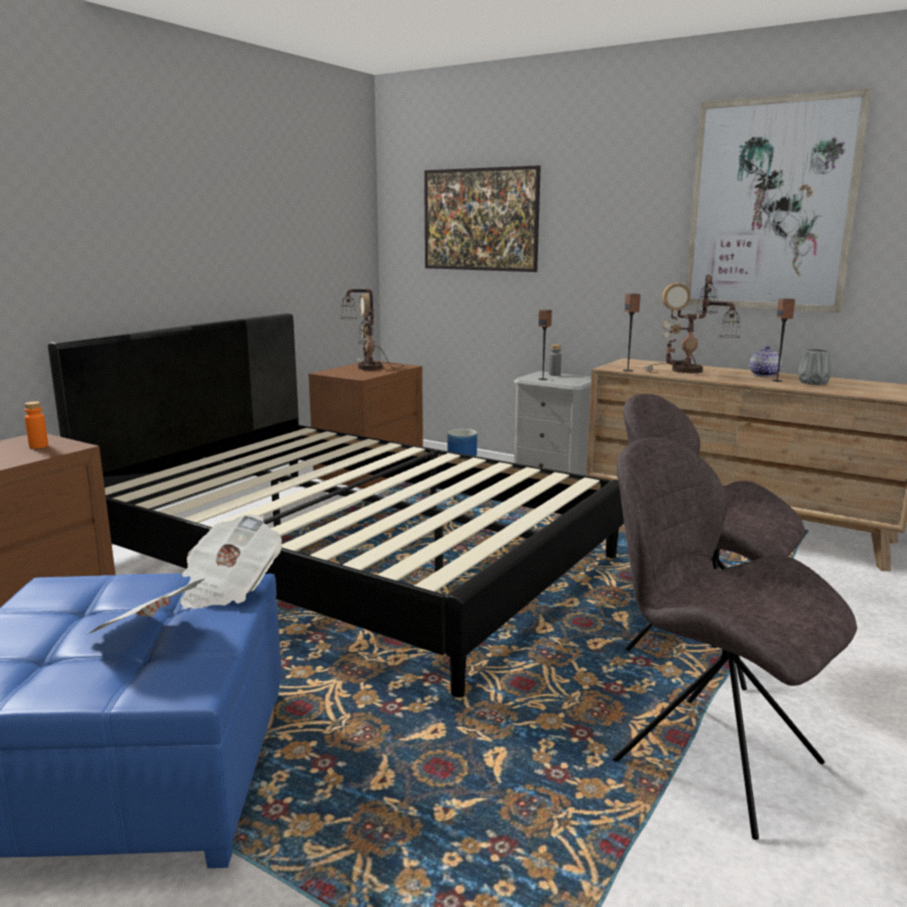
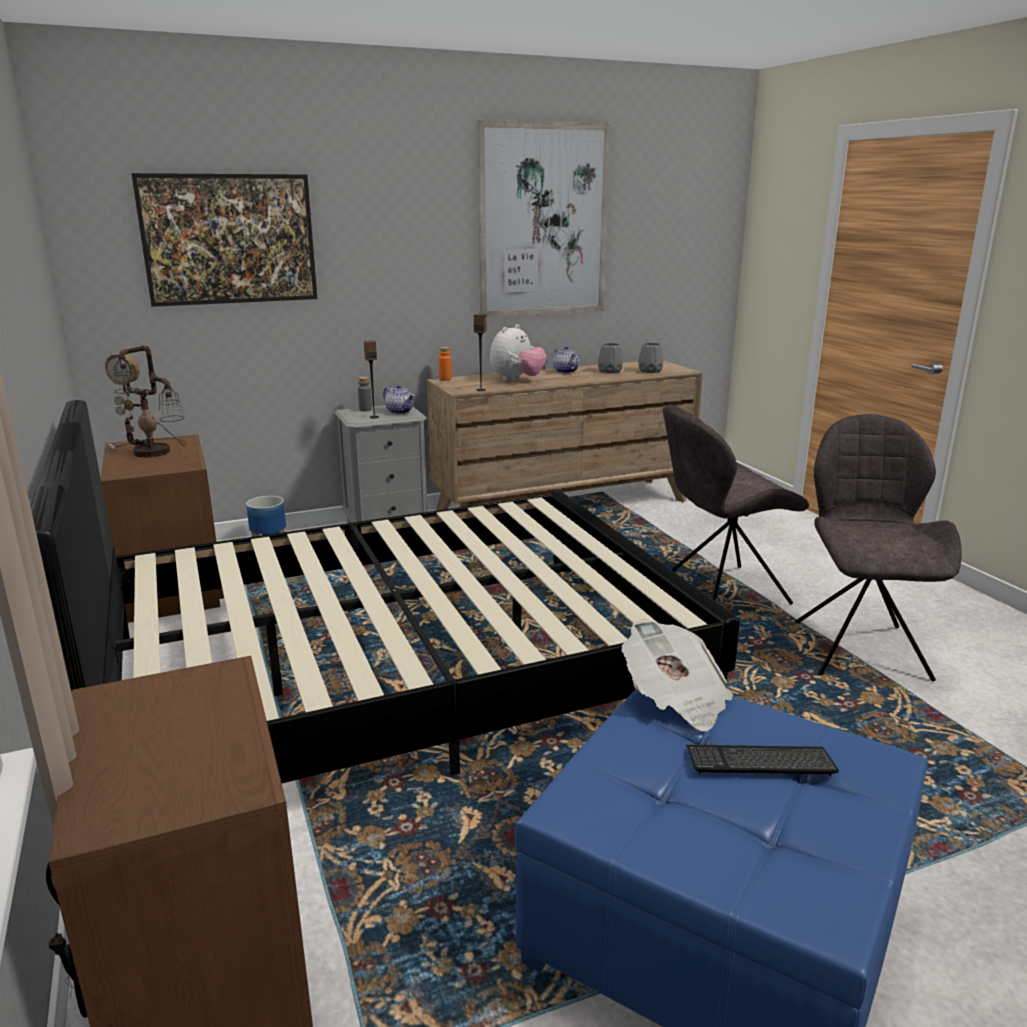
camera: 55 degrees left, 5 degrees up
orange bottle [25,401,48,448] -> orange bottle moved to [439,347,452,381]
newspaper [86,579,205,635] -> keyboard [686,745,839,777]
grey chair [613,438,857,840] -> grey chair turned 105 degrees clockwise [795,414,962,681]
table lamp [644,274,740,373] -> plush toy [490,324,547,381]
speaker [772,298,795,382] -> none
none -> teapot [383,385,415,414]
none -> grey vase [638,343,664,373]

